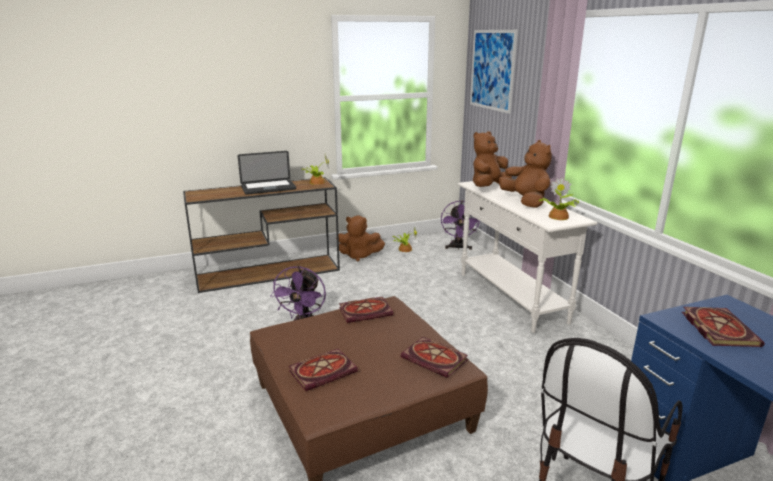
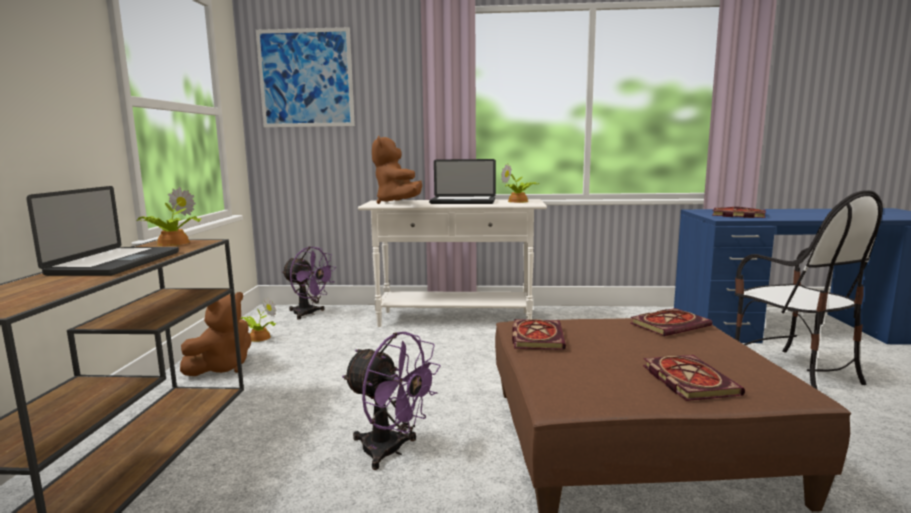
camera: 65 degrees left, 10 degrees down
brown plush toy [499,140,552,208] -> laptop [429,159,496,204]

